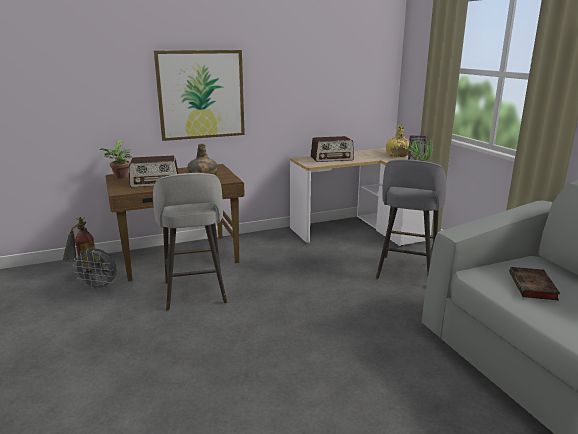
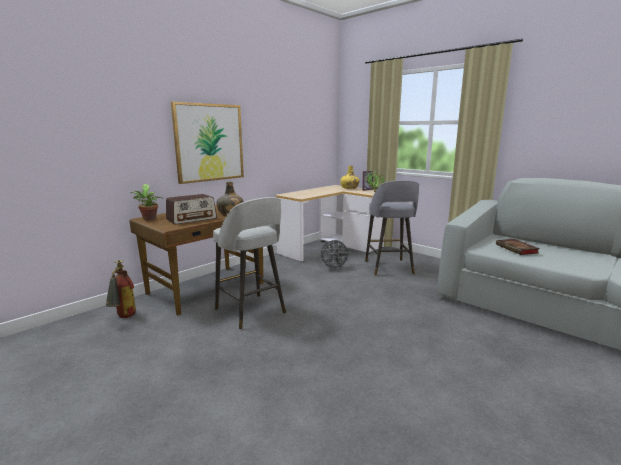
camera: 25 degrees left, 5 degrees down
grey fan [73,248,117,291] -> grey fan moved to [320,240,351,270]
radio [310,136,354,162] -> none

